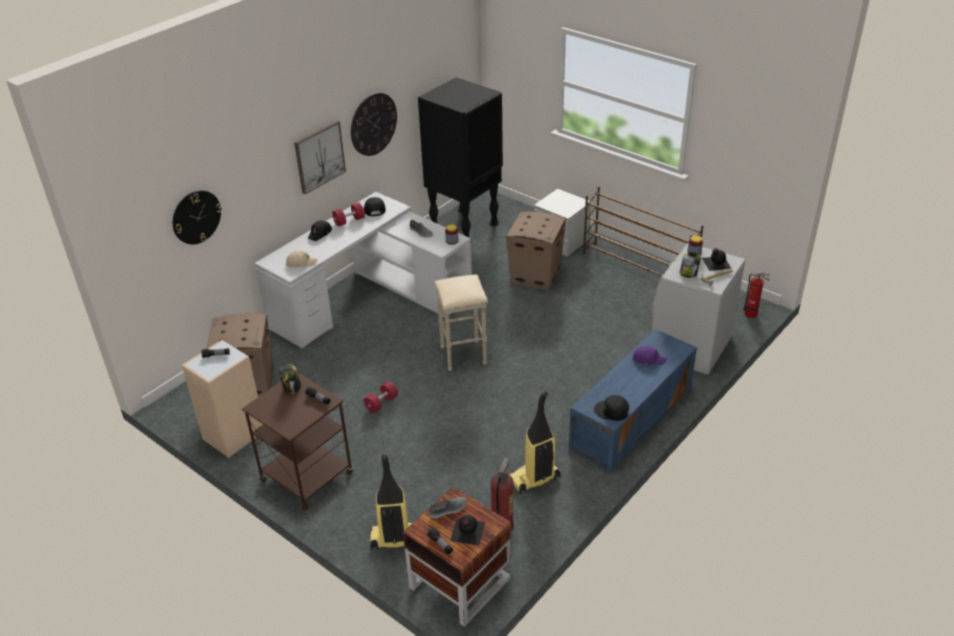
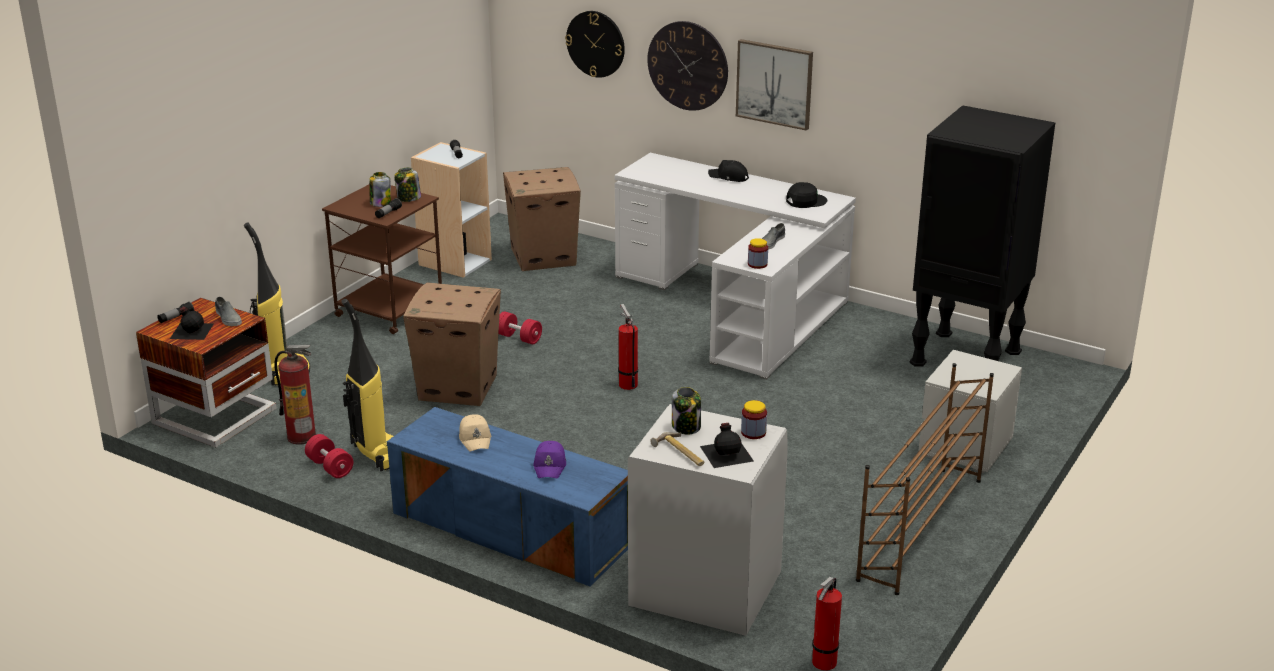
camera: 80 degrees right, 10 degrees down
beige cap [286,250,318,268] -> beige cap moved to [459,414,491,451]
red dumbbell [332,203,365,227] -> red dumbbell moved to [305,434,353,478]
wall clock [351,93,397,156] -> wall clock moved to [647,21,728,111]
beige stool [434,274,488,371] -> fire extinguisher [618,304,638,390]
cardboard box [506,211,566,290] -> cardboard box moved to [403,282,501,406]
black cap [594,395,629,421] -> none
none -> jar [369,172,391,207]

